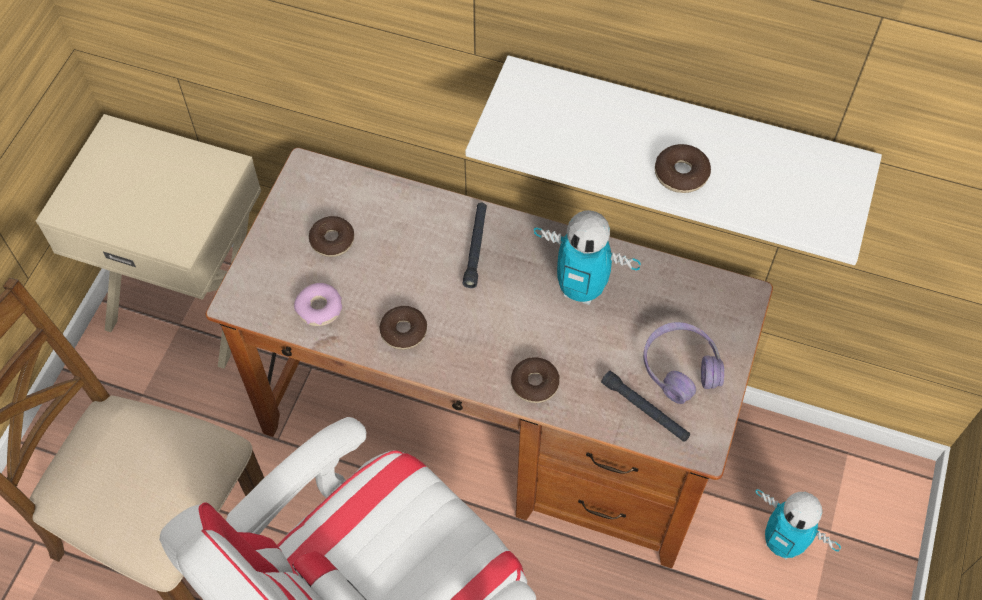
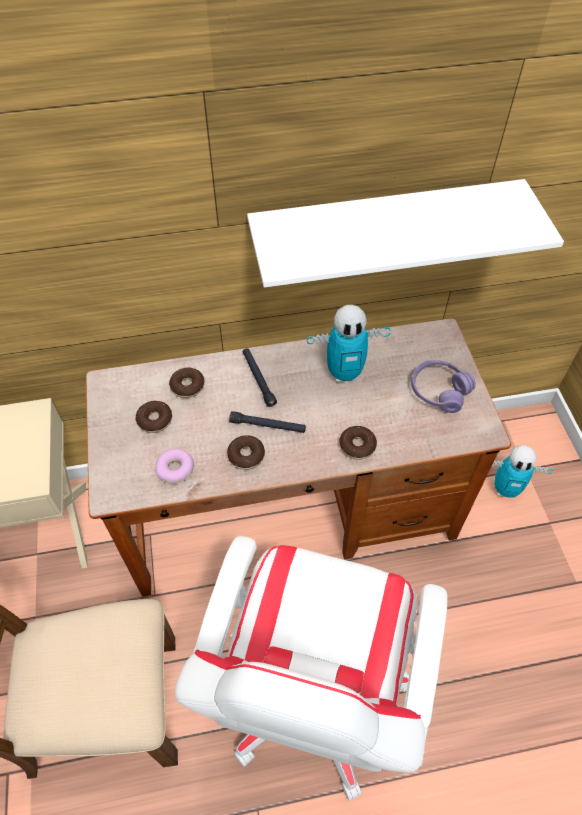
camera: 30 degrees left, 5 degrees down
black flashlight [601,371,690,442] -> black flashlight moved to [229,411,306,433]
donut [655,144,711,193] -> donut moved to [169,368,205,398]

